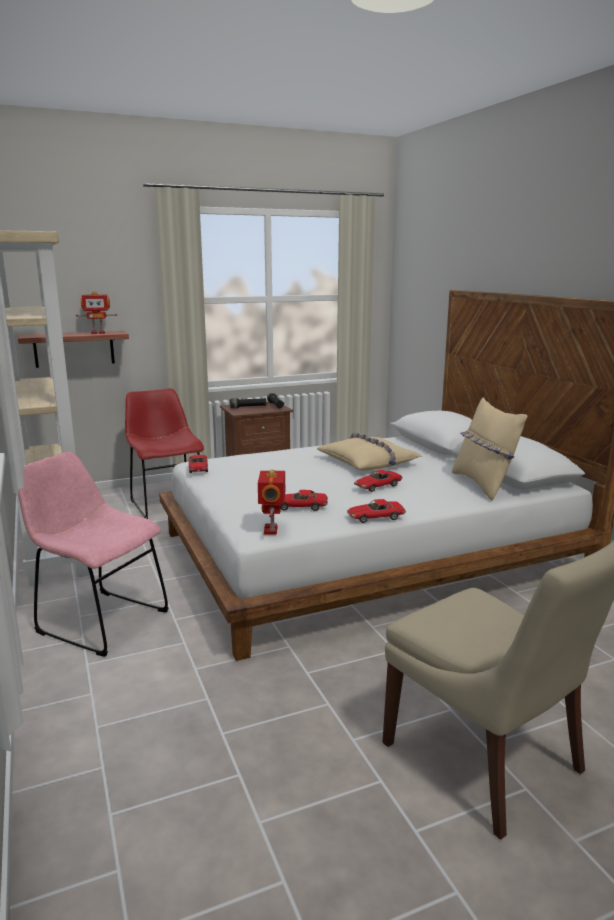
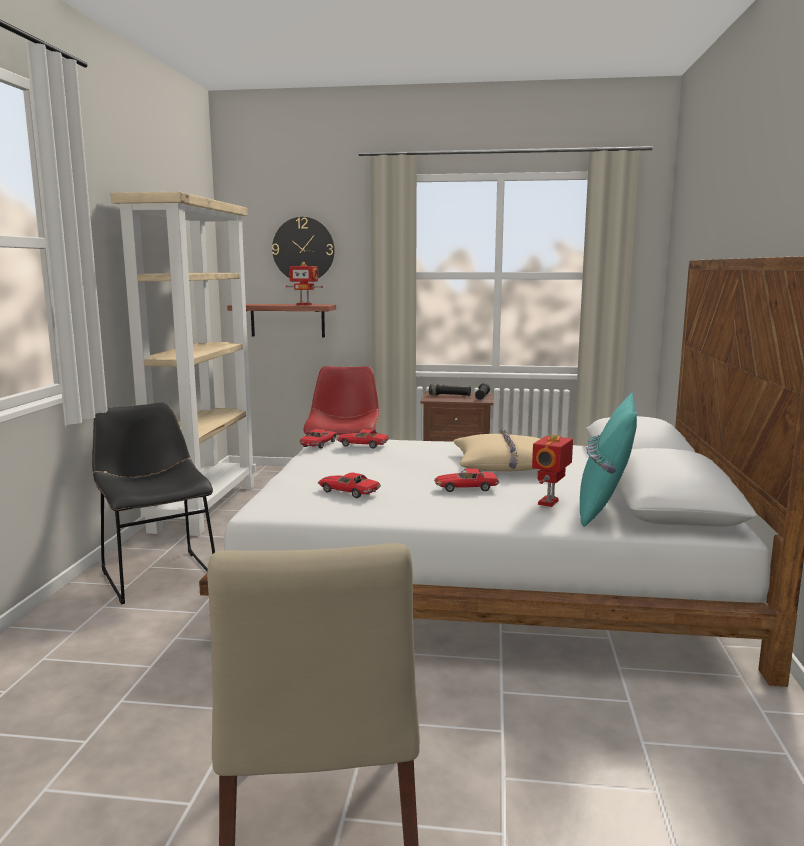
camera: 30 degrees right, 5 degrees down
pink chair [18,451,169,657] -> black chair [92,402,215,604]
toy robot [257,470,285,534] -> toy robot moved to [532,434,573,507]
toy car [347,499,406,523] -> toy car moved to [336,429,389,448]
beige pillow [452,397,528,501] -> turquoise pillow [580,392,637,527]
none -> wall clock [272,217,335,278]

